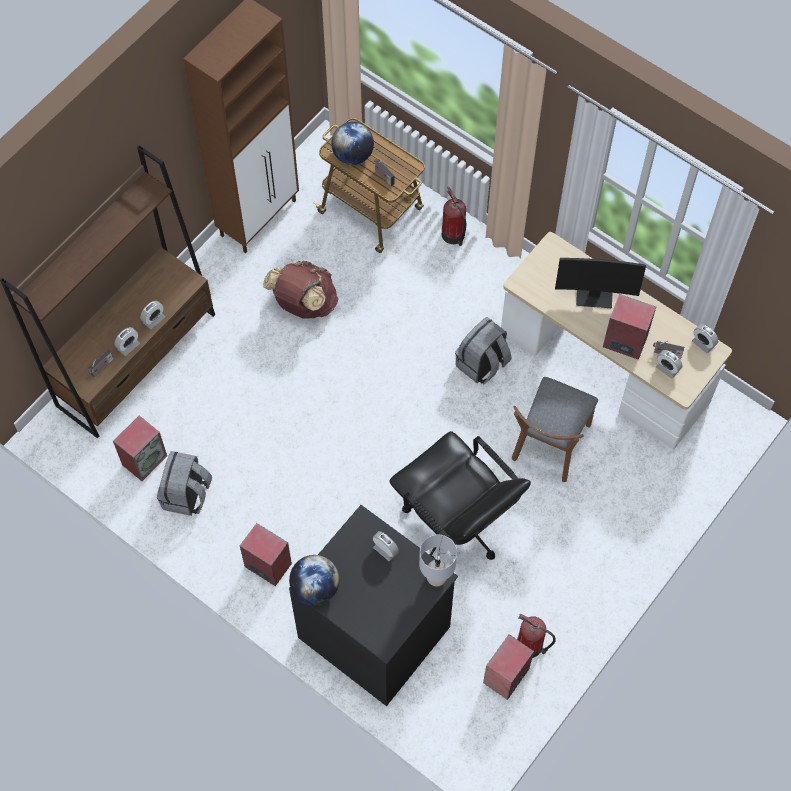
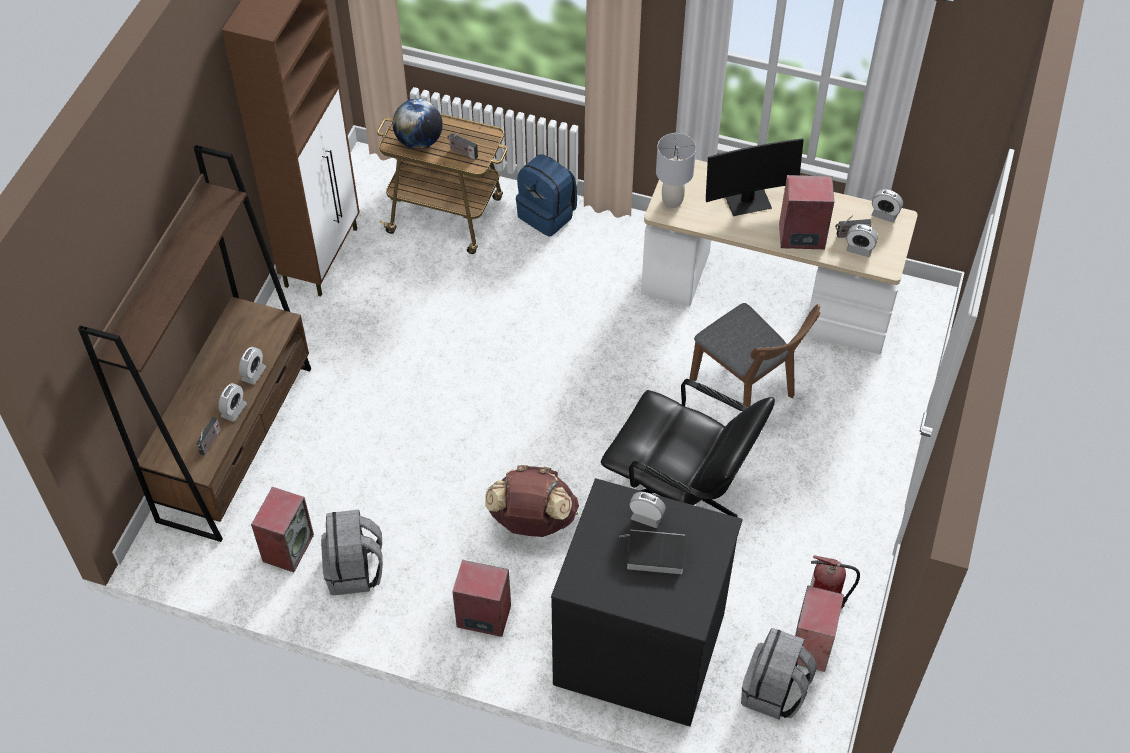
camera: 20 degrees left, 10 degrees down
brown backpack [263,261,338,319] -> brown backpack moved to [485,465,579,537]
globe [289,555,340,605] -> none
grey table lamp [419,535,457,586] -> grey table lamp moved to [656,133,696,208]
fire extinguisher [442,186,466,246] -> blue backpack [516,154,577,237]
grey backpack [455,317,512,384] -> grey backpack moved to [741,628,817,719]
brown chair [511,377,598,482] -> brown chair turned 45 degrees counterclockwise [689,303,821,407]
none -> book [621,530,685,574]

